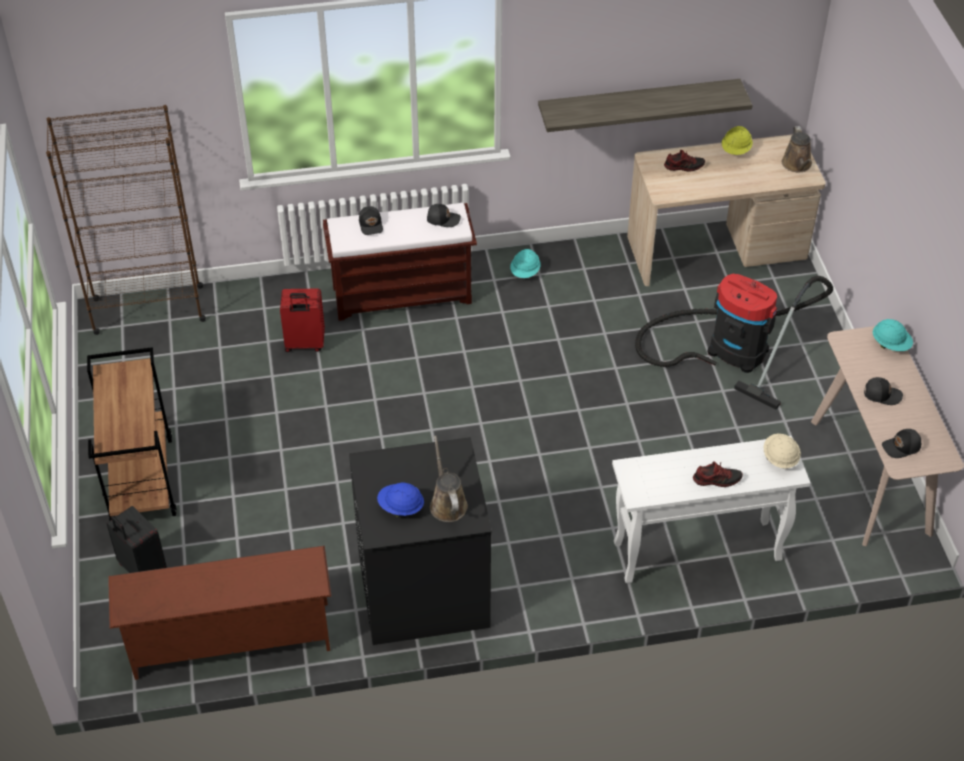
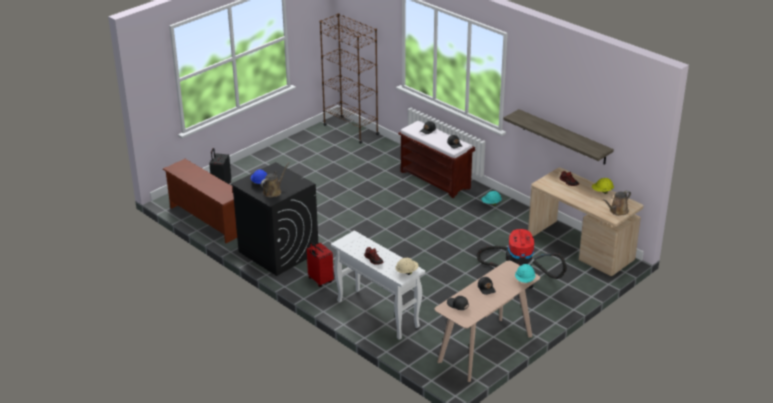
camera: 55 degrees right, 15 degrees down
brown cart [87,347,177,520] -> none
red suitcase [280,289,325,352] -> red suitcase moved to [307,242,334,287]

